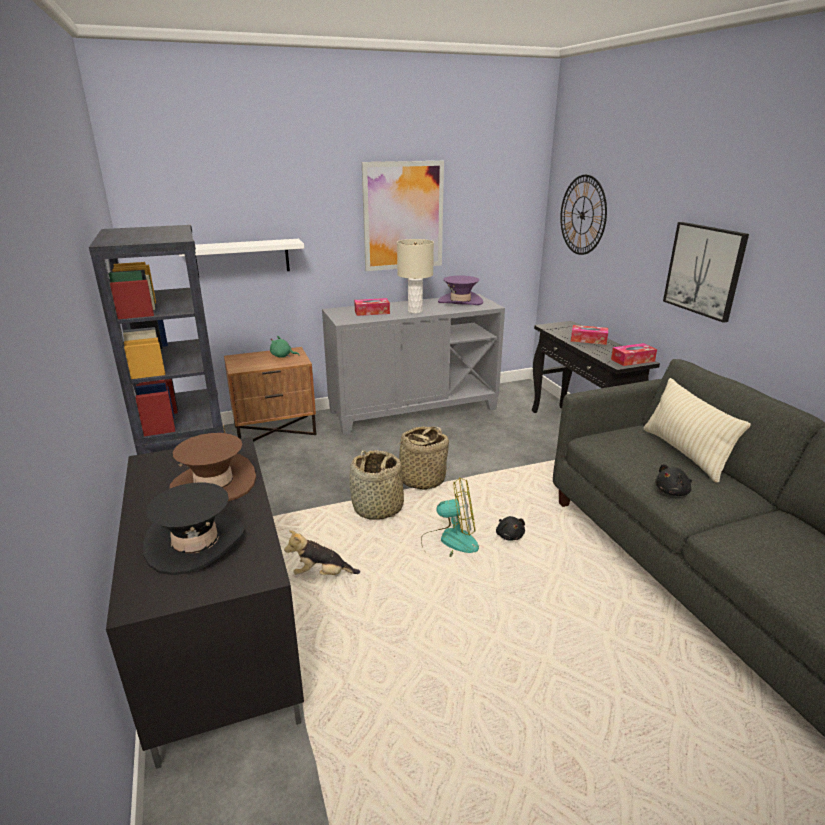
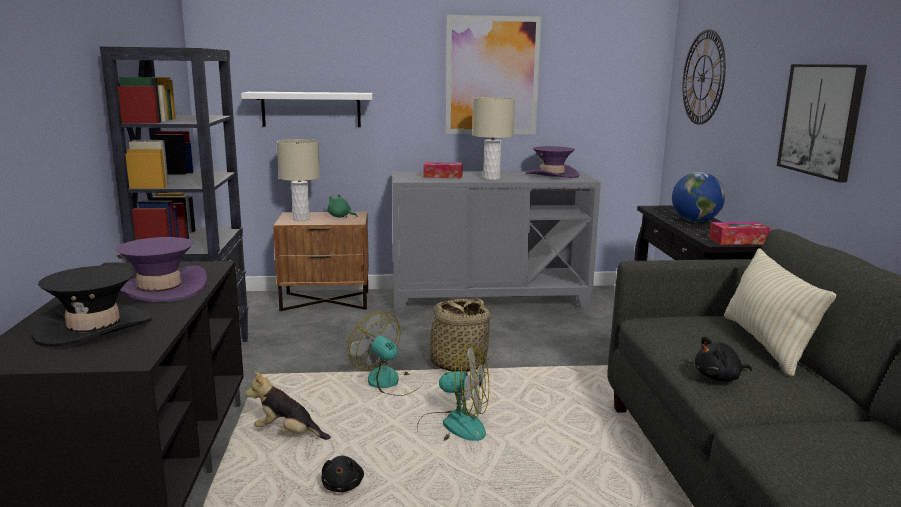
camera: 15 degrees right, 10 degrees down
brown hat [169,433,256,501] -> purple hat [115,237,208,302]
basket [349,450,404,520] -> fan [348,312,423,396]
black plush toy [496,516,525,540] -> black plush toy moved to [322,456,364,492]
tissue box [571,325,608,345] -> globe [672,172,725,222]
none -> beige table lamp [277,139,320,221]

